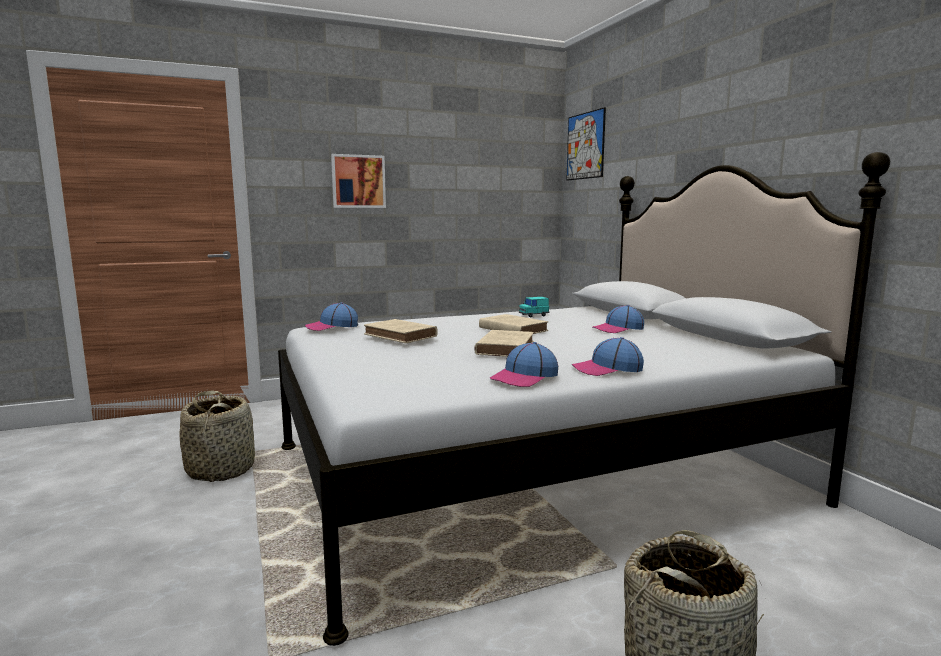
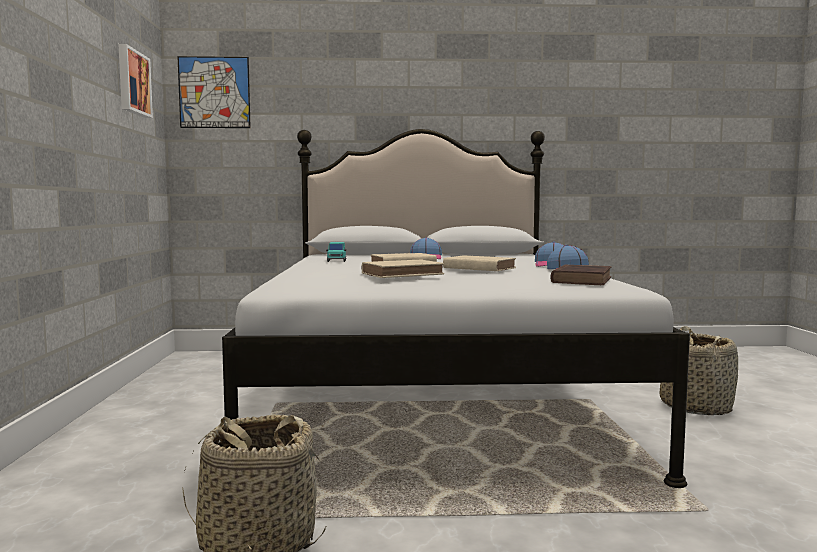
camera: 70 degrees left, 5 degrees down
cap [305,302,358,331] -> none
picture [331,154,386,208] -> picture moved to [118,44,153,118]
none -> brown book [551,264,611,285]

